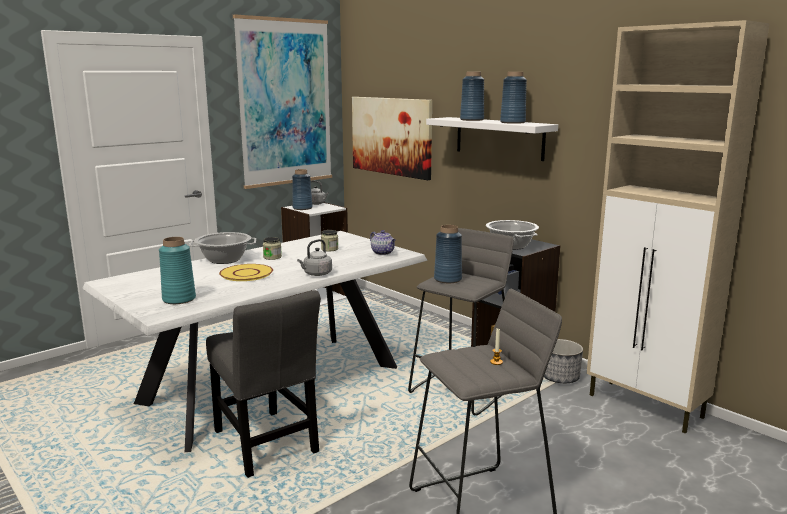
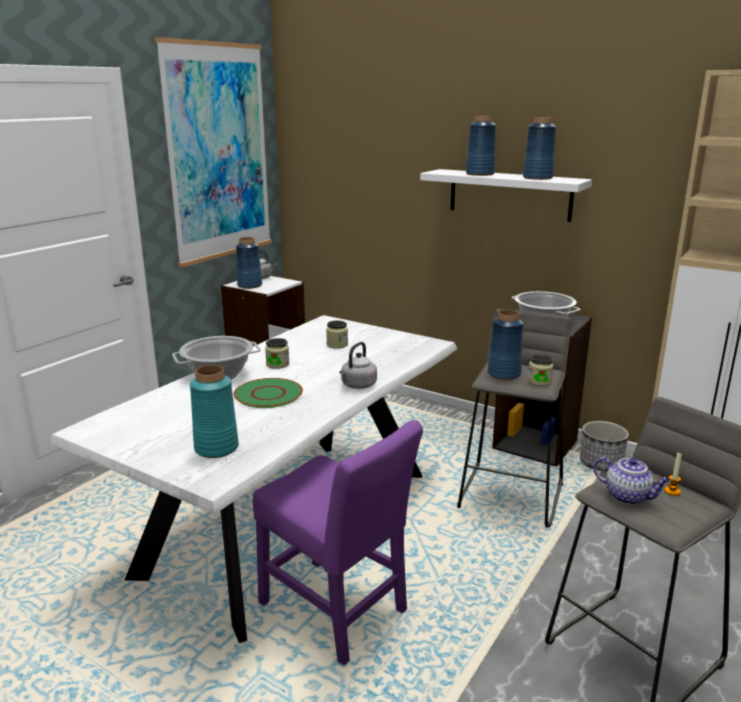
camera: 15 degrees left, 5 degrees up
grey chair [206,290,321,478] -> purple chair [253,420,423,666]
yellow plate [219,264,273,281] -> green plate [234,378,303,408]
picture [352,97,432,180] -> none
teapot [370,230,396,255] -> teapot moved to [593,457,671,505]
none -> jar [528,355,553,386]

